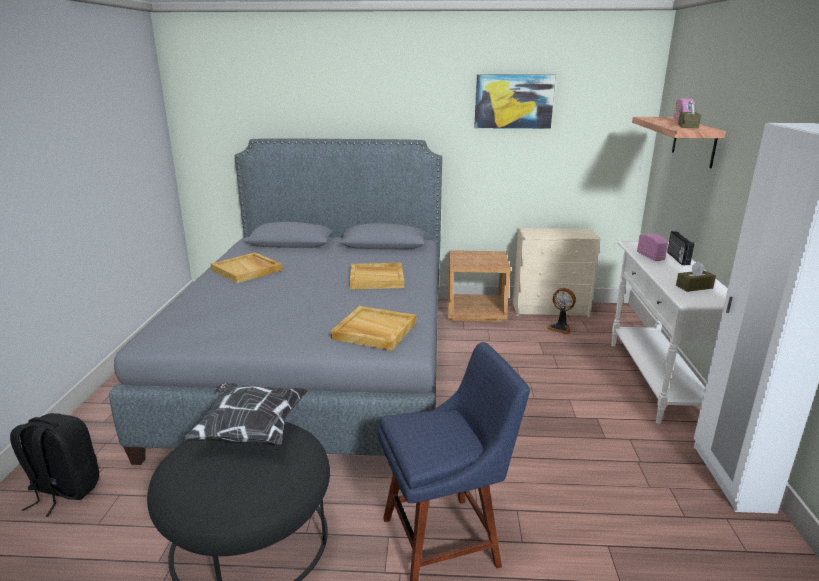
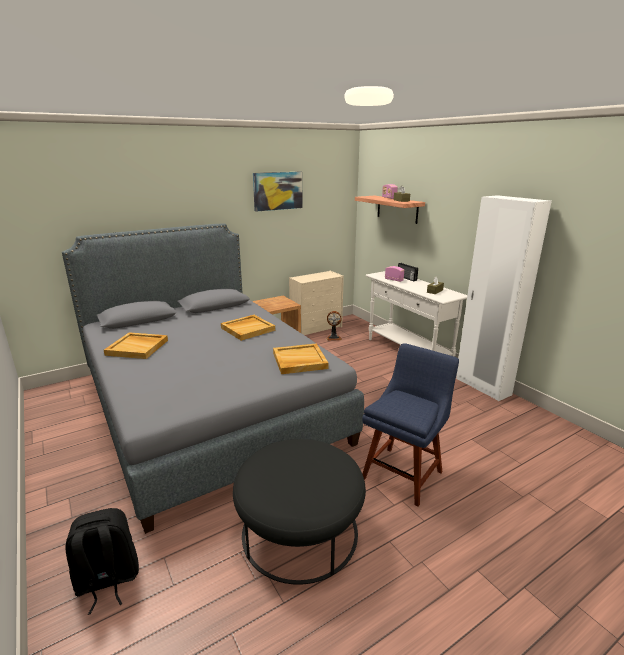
camera: 35 degrees left, 0 degrees up
pillow [185,382,308,445] -> none

